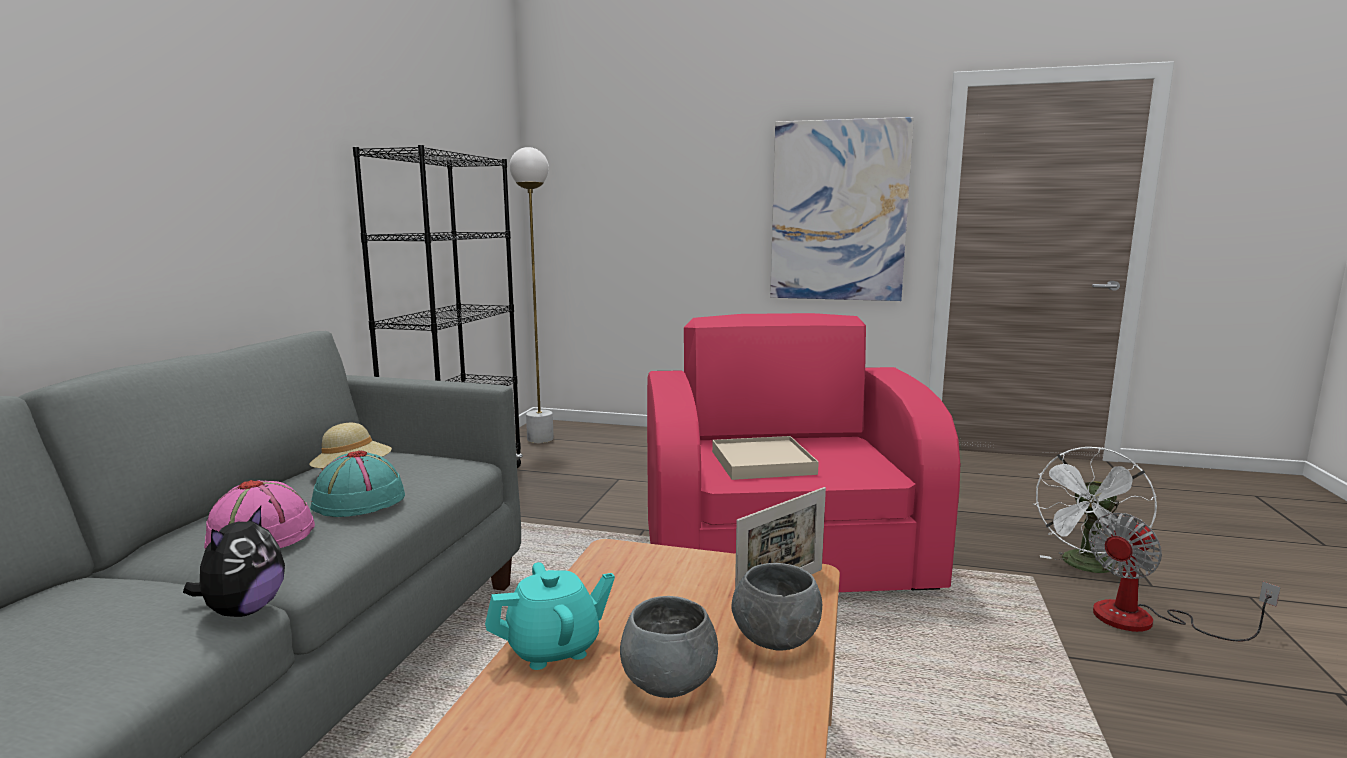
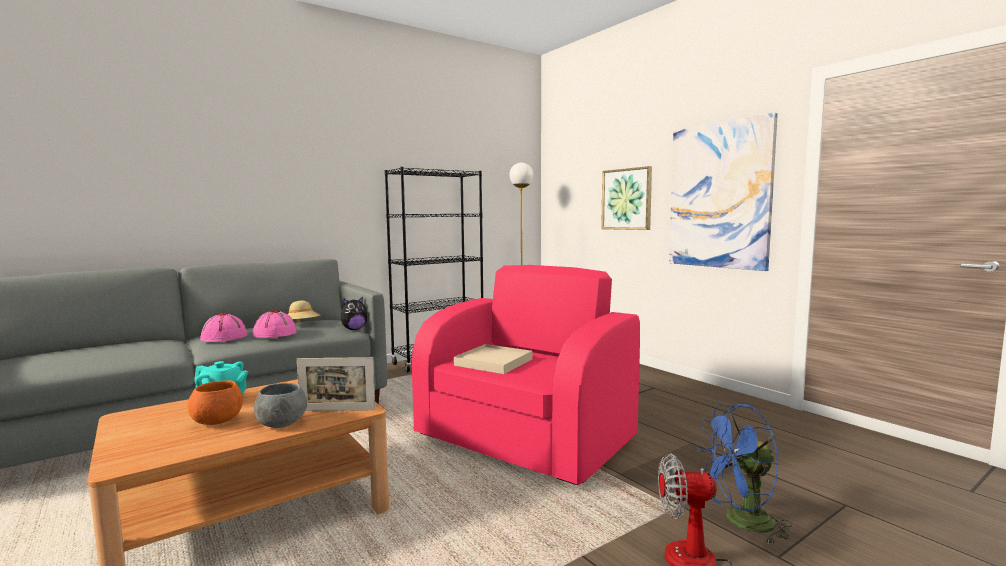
camera: 40 degrees right, 5 degrees down
plush toy [183,506,285,617] -> plush toy moved to [341,297,367,330]
turquoise hat [310,450,405,517] -> pink hat [252,310,297,338]
grey bowl [620,596,718,698] -> orange bowl [188,380,243,425]
white fan [1032,447,1157,573] -> blue fan [697,404,792,544]
none -> picture [601,166,652,230]

